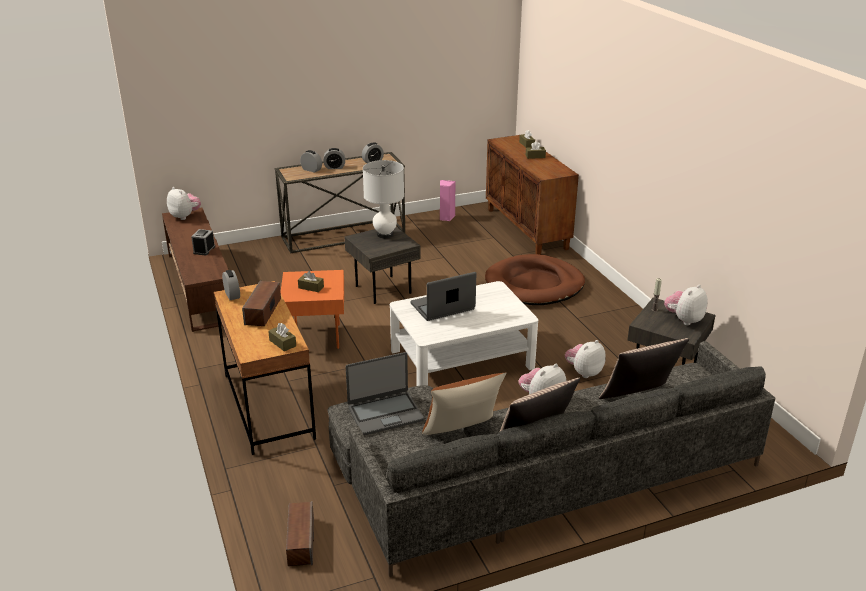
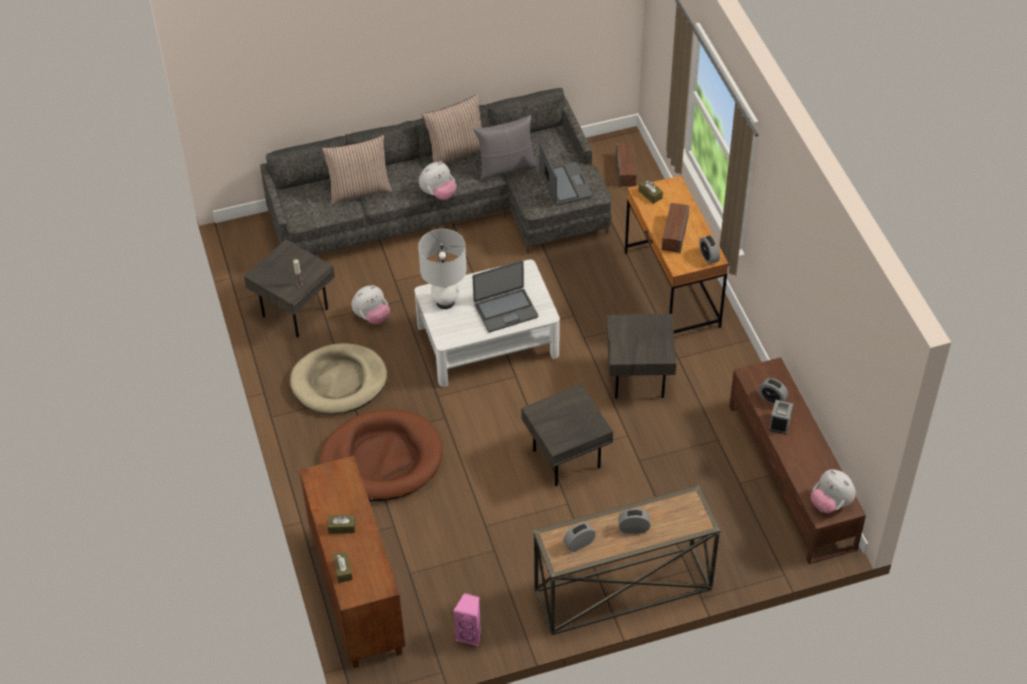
camera: 175 degrees left, 20 degrees up
orange side table [281,270,344,349] -> grey side table [607,314,676,399]
brown tissue box [298,271,324,292] -> none
alarm clock [300,150,322,173] -> alarm clock moved to [758,378,788,404]
laptop [346,352,424,435] -> laptop turned 90 degrees clockwise [539,143,592,205]
white table lamp [363,160,404,238] -> white table lamp moved to [418,229,467,309]
brown pillow [422,373,506,435] -> grey pillow [473,115,537,181]
plush toy [664,285,708,325] -> none
none -> beige dog bed [290,343,387,414]

